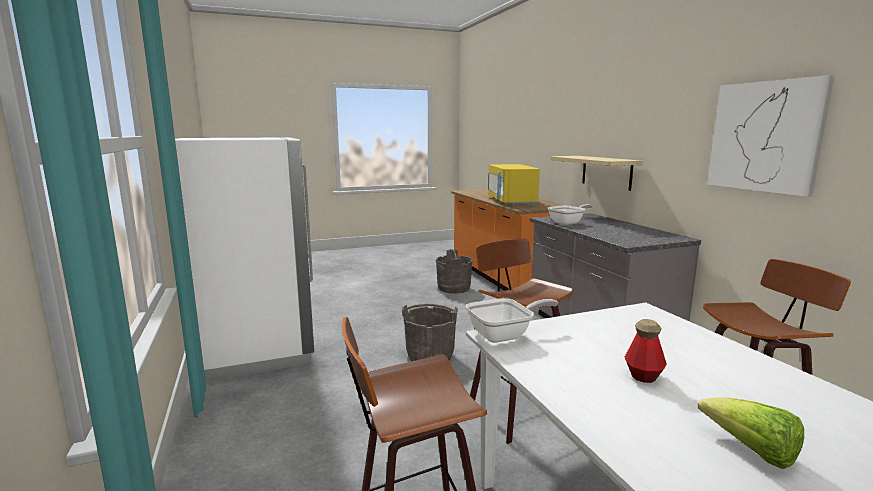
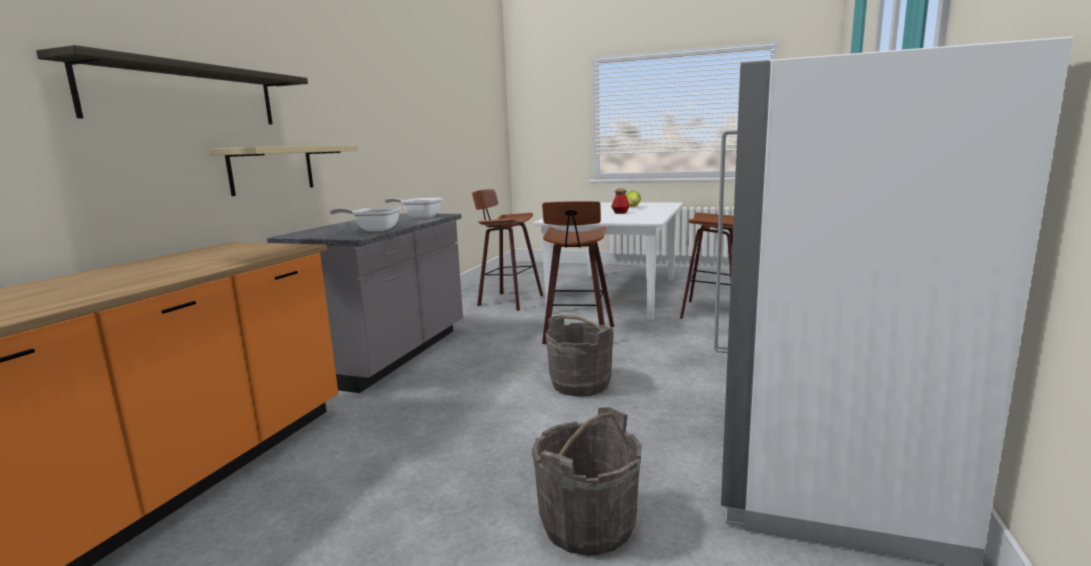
camera: 140 degrees left, 0 degrees up
grey bucket [436,249,473,294] -> grey bucket moved to [532,407,642,556]
frying pan [466,298,558,343] -> frying pan moved to [385,198,443,218]
yellow microwave [488,164,540,206] -> none
picture [707,75,835,197] -> none
none -> shelf [36,45,308,124]

